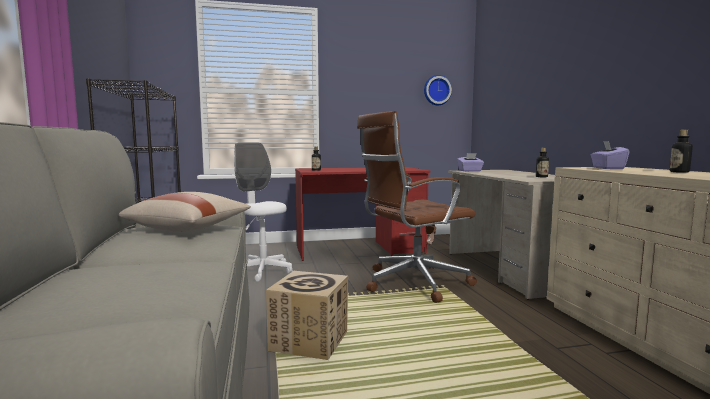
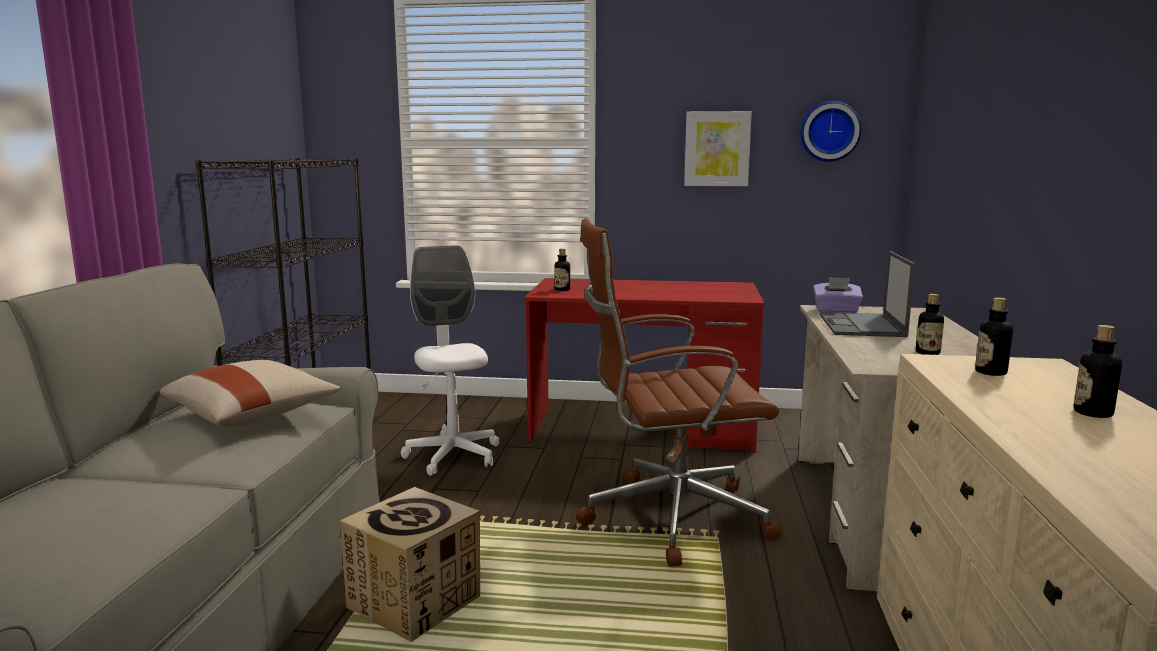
camera: 20 degrees right, 5 degrees up
purple tissue box [591,141,630,169] -> bottle [975,297,1013,376]
none -> picture [684,111,752,186]
none -> laptop [820,251,915,337]

